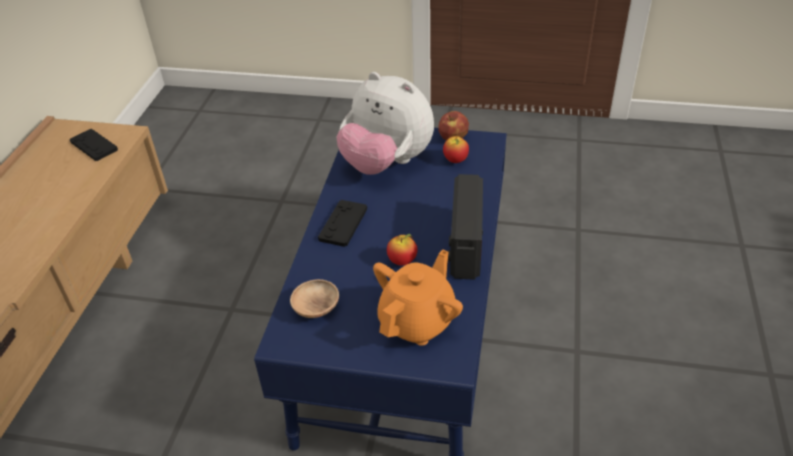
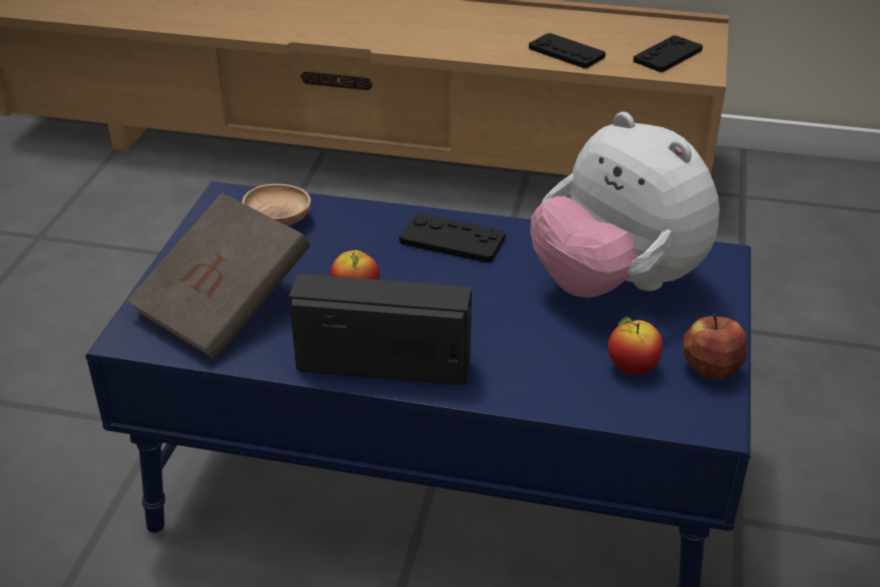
camera: 90 degrees right, 5 degrees down
plush toy [337,72,434,175] -> plush toy turned 75 degrees counterclockwise [530,112,720,298]
orange teapot [373,250,463,346] -> brown book [127,193,310,360]
none -> black game controller [529,33,606,68]

